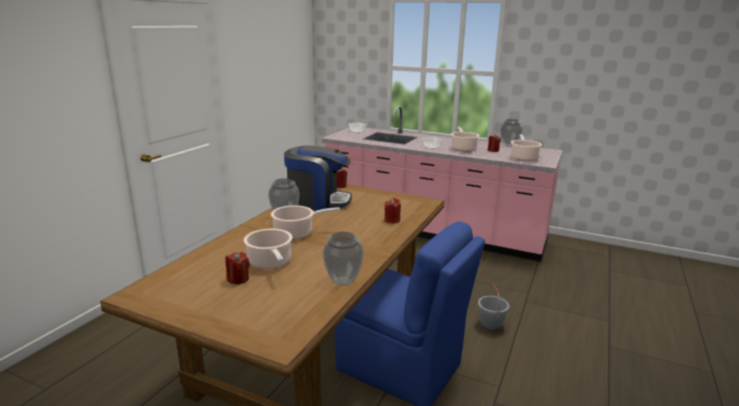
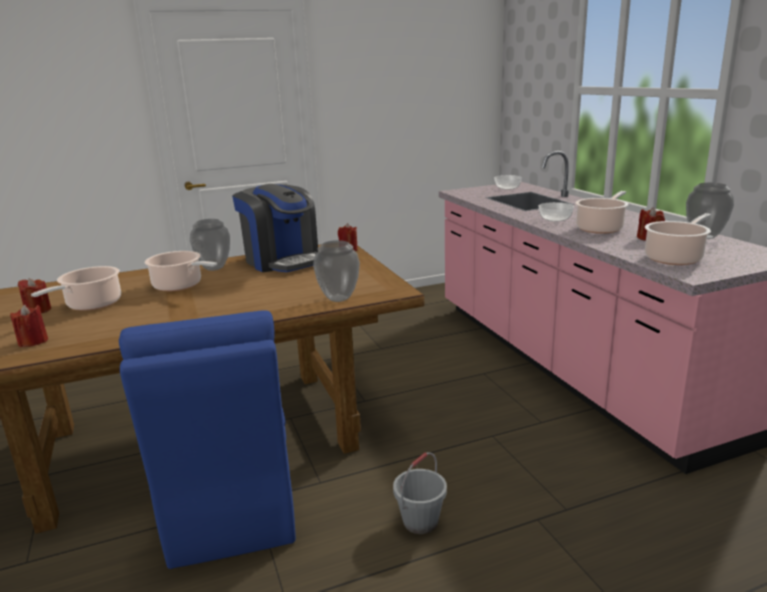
camera: 45 degrees right, 0 degrees up
vase [323,232,364,286] -> vase moved to [313,240,360,302]
red candle [384,198,401,224] -> red candle moved to [10,304,48,347]

